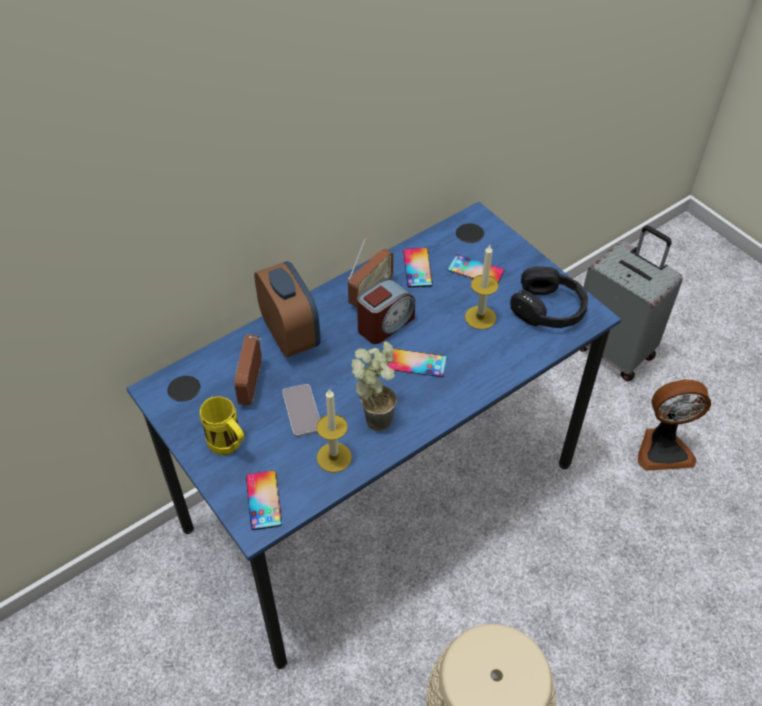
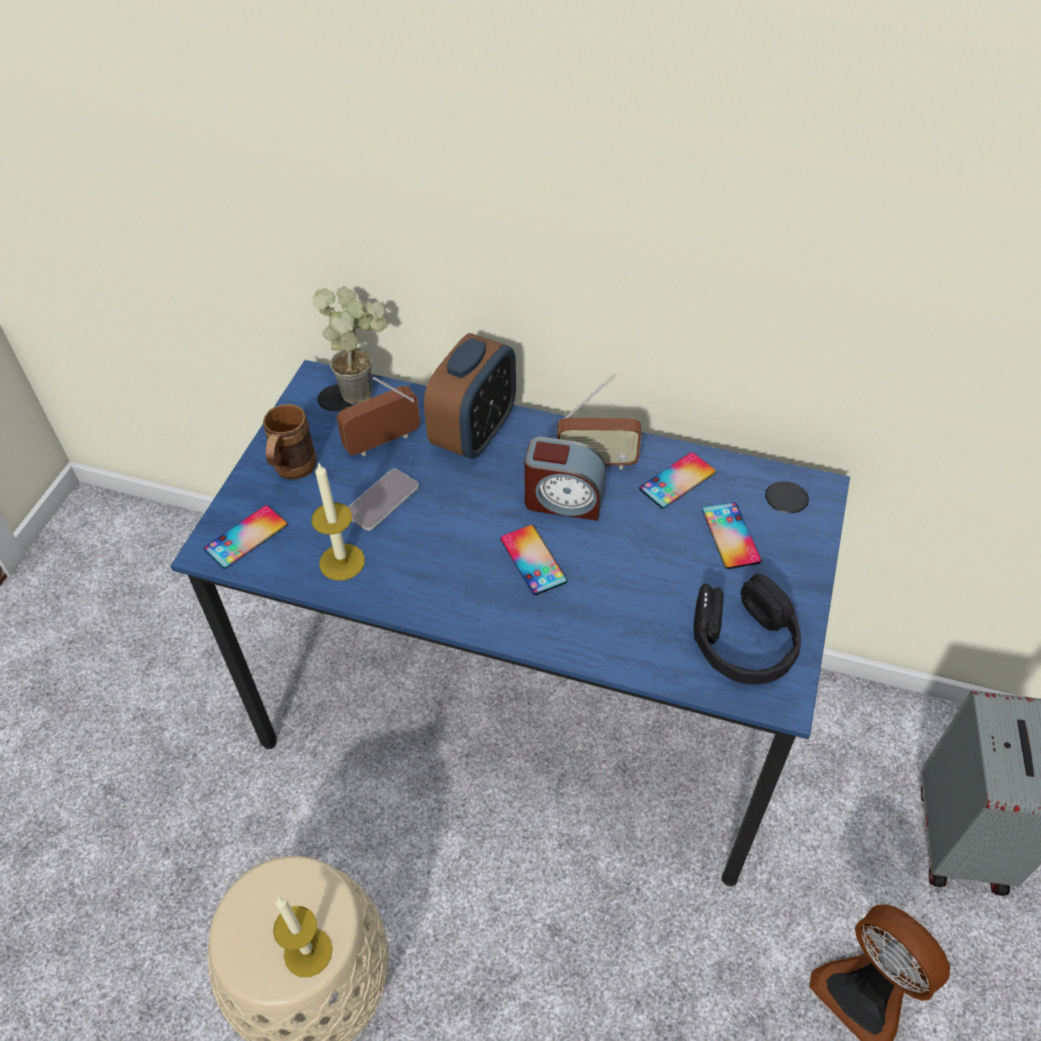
camera: 55 degrees right, 0 degrees up
yellow mug [200,396,244,455] -> brown mug [263,404,317,479]
potted plant [351,341,397,431] -> potted plant moved to [312,288,387,404]
candle [465,244,499,330] -> candle moved to [273,896,333,977]

